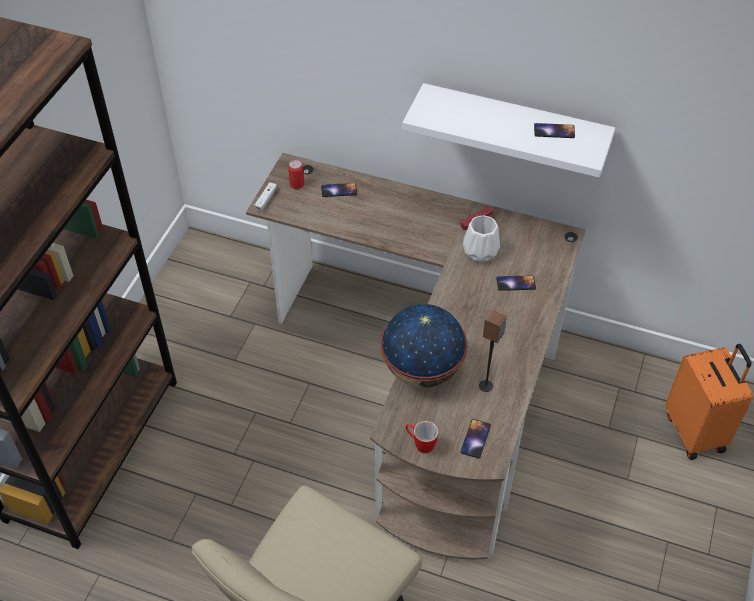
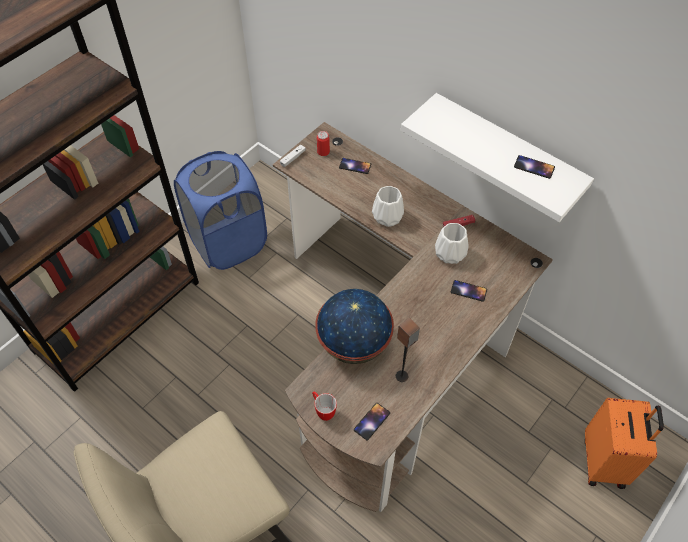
camera: 20 degrees right, 5 degrees up
none -> blue laundry basket [174,151,267,270]
none -> white vase [372,186,404,227]

